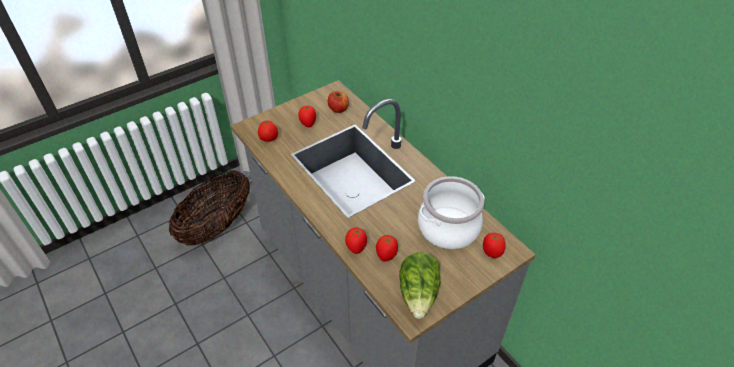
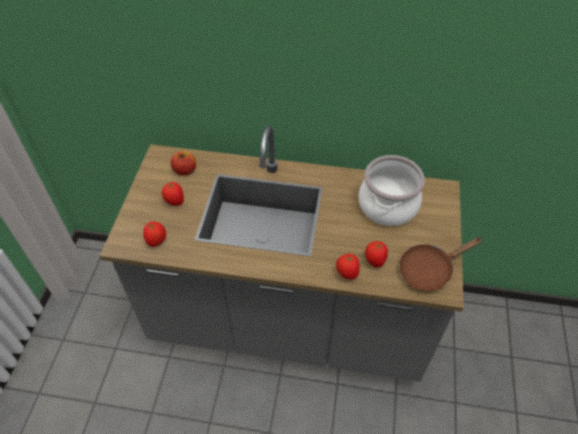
camera: 45 degrees left, 5 degrees up
basket [168,171,250,246] -> none
lettuce [399,252,440,319] -> brown frying pan [399,237,483,291]
tomato [483,233,506,258] -> none

